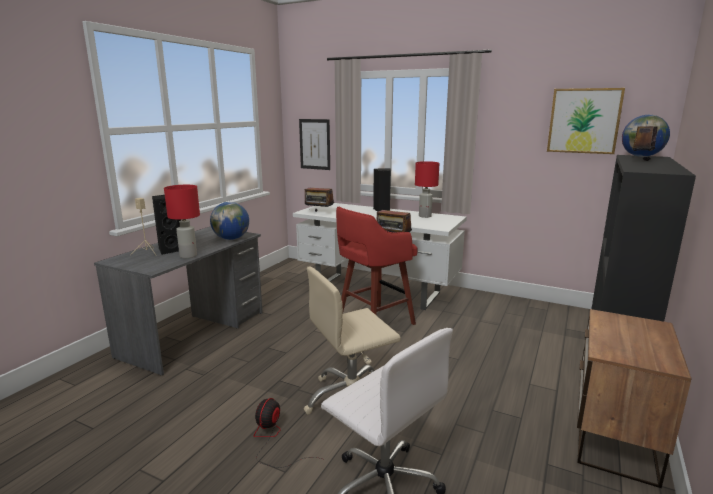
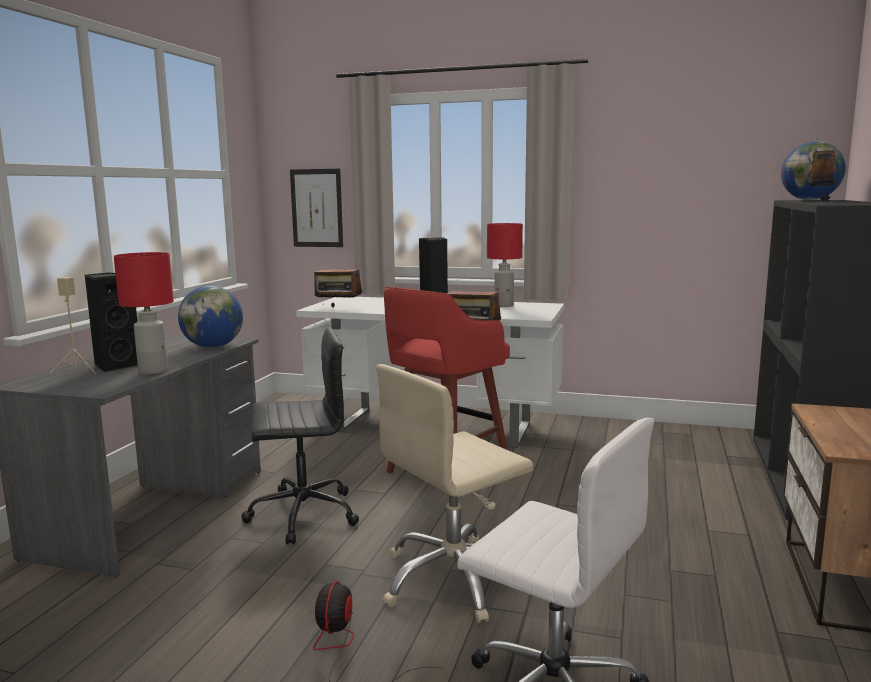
camera: 10 degrees left, 5 degrees down
picture [547,88,625,154] -> none
none -> black office chair [241,327,359,544]

